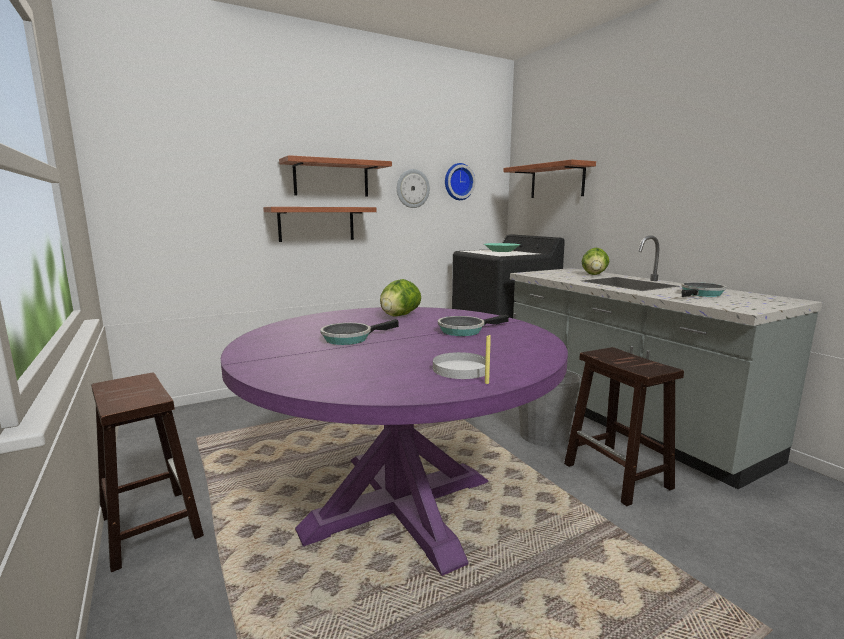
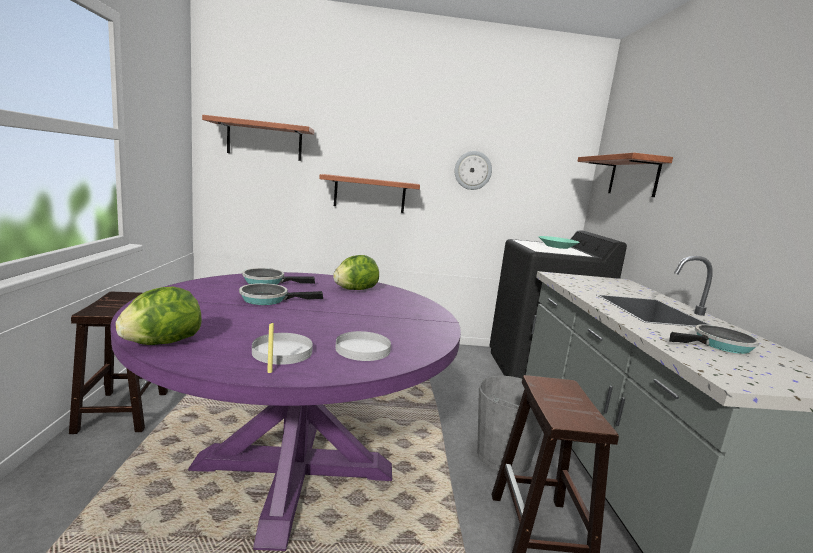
camera: 25 degrees right, 0 degrees up
shelf [279,155,392,197] -> shelf moved to [202,115,314,161]
frying pan [438,314,509,336] -> frying pan moved to [242,268,315,285]
wall clock [445,163,475,200] -> none
lettuce [581,247,609,275] -> lettuce moved to [116,287,202,345]
none -> white plate [335,331,391,361]

